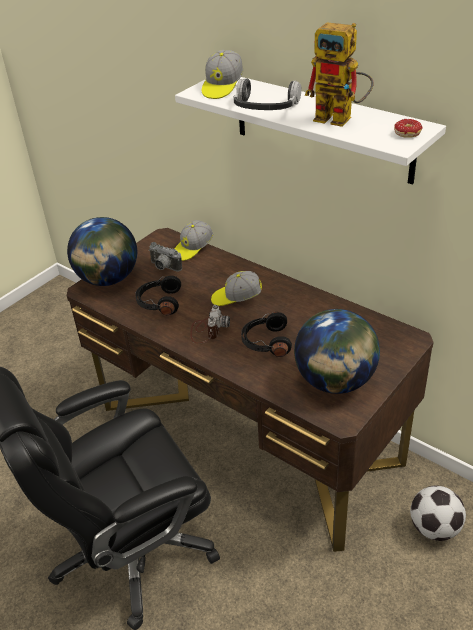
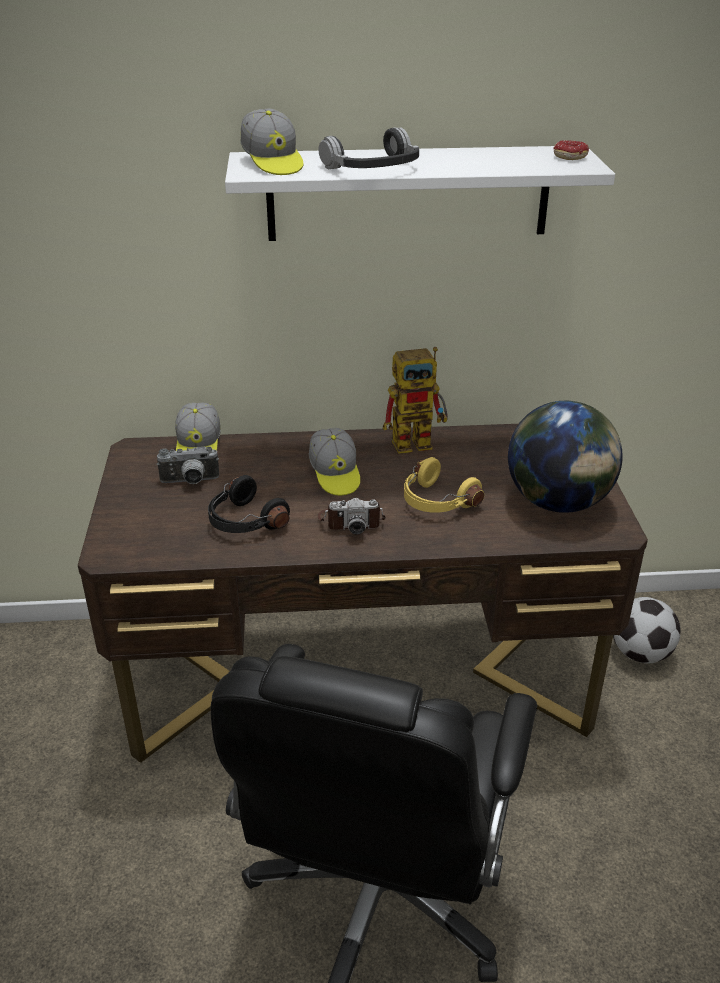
camera: 45 degrees left, 5 degrees down
globe [67,217,137,286] -> none
camera [190,305,230,344] -> camera turned 120 degrees clockwise [318,498,385,535]
cap [211,271,262,306] -> cap turned 60 degrees counterclockwise [309,428,360,496]
black headphones [241,312,292,357] -> yellow headphones [404,457,484,512]
toy robot [305,23,374,127] -> toy robot moved to [383,347,448,454]

